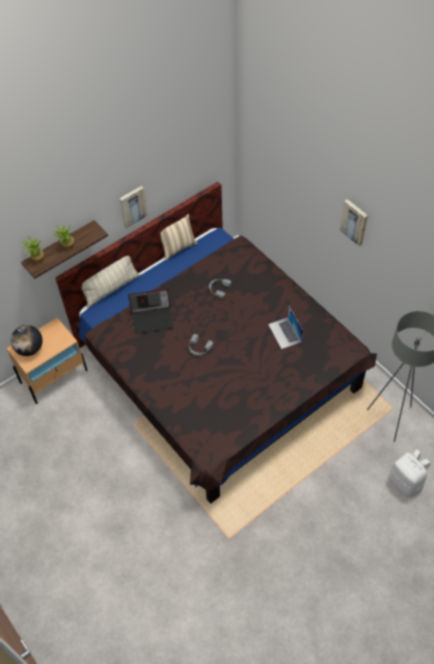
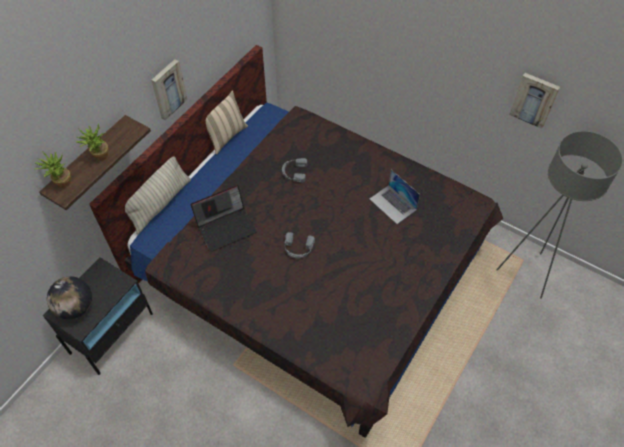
camera: 20 degrees left, 0 degrees up
beige nightstand [6,318,88,404] -> black nightstand [43,257,153,375]
picture [340,199,368,246] -> picture moved to [509,73,560,129]
white backpack [389,449,431,497] -> none

